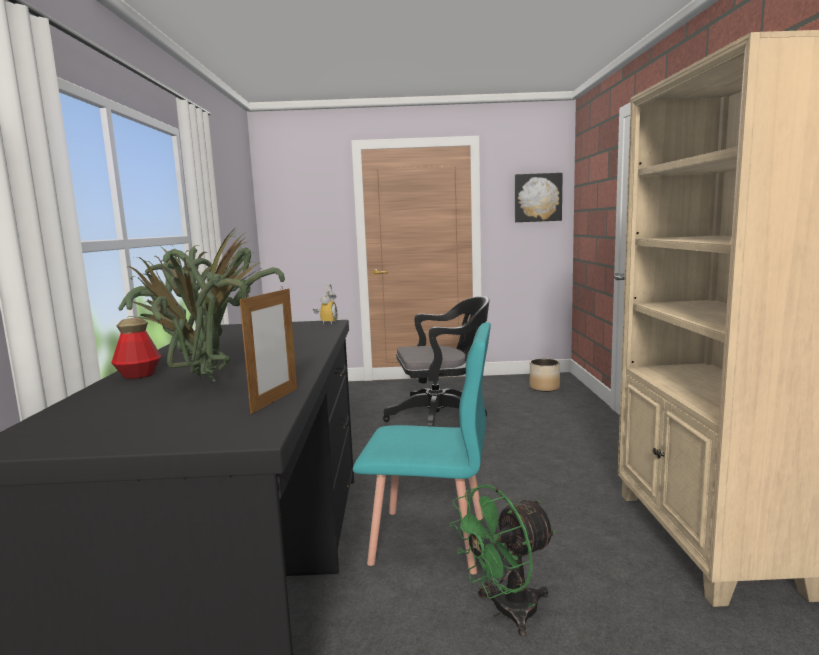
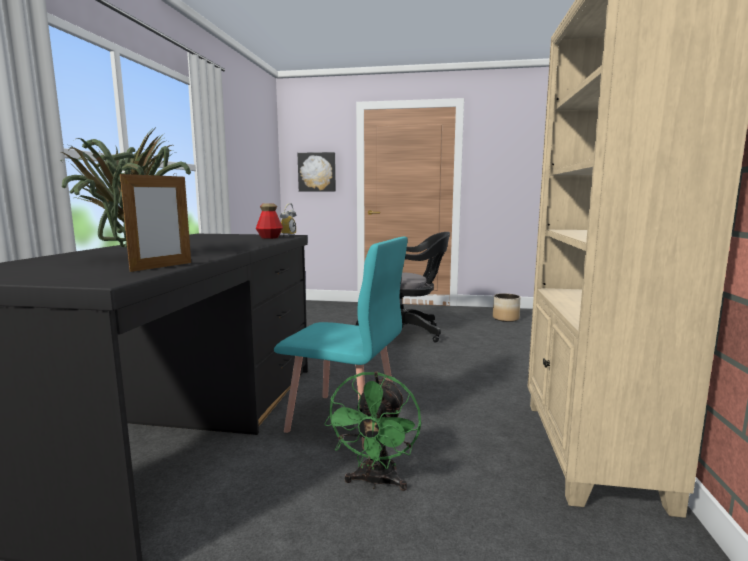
camera: 10 degrees right, 0 degrees up
bottle [111,318,161,379] -> bottle moved to [256,203,283,239]
green fan [449,484,556,637] -> green fan turned 60 degrees counterclockwise [324,371,421,491]
picture [515,173,563,222] -> picture moved to [298,152,336,192]

